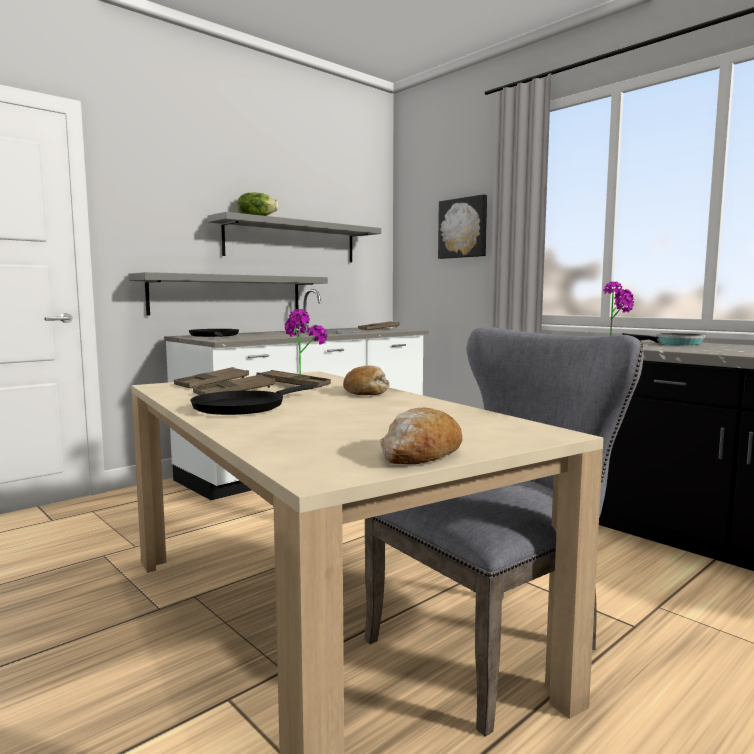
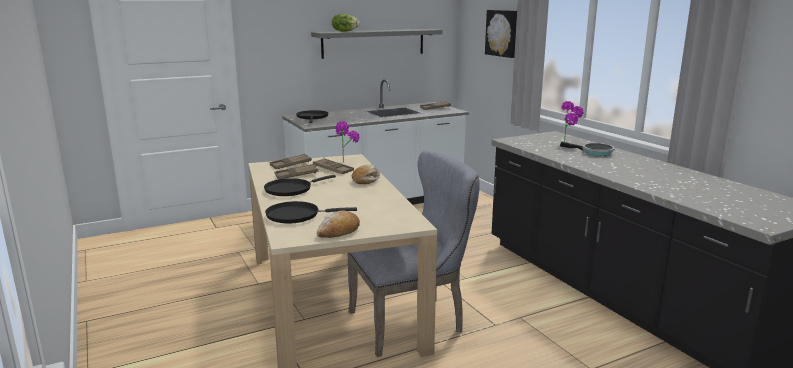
camera: 15 degrees right, 10 degrees up
grey shelf [129,272,328,316] -> none
none -> black frying pan [265,201,357,224]

